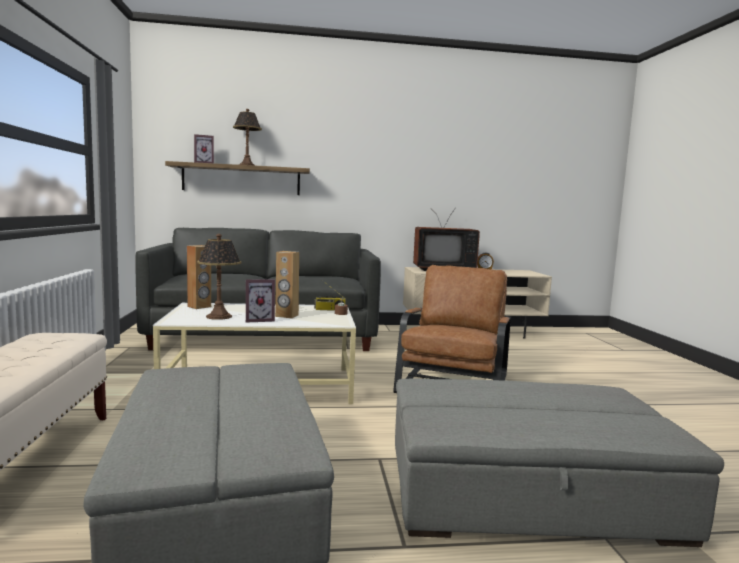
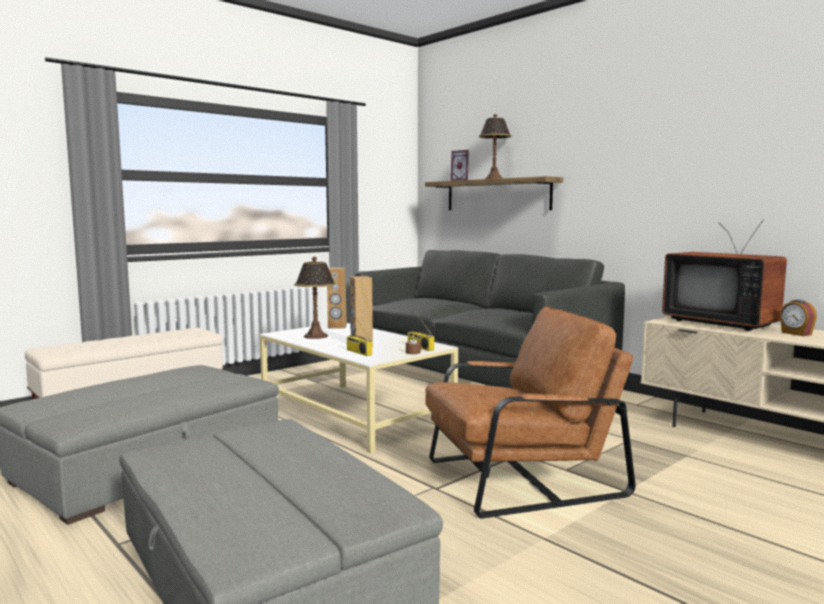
camera: 55 degrees right, 0 degrees up
picture frame [246,279,275,322] -> none
none -> radio [347,315,372,356]

